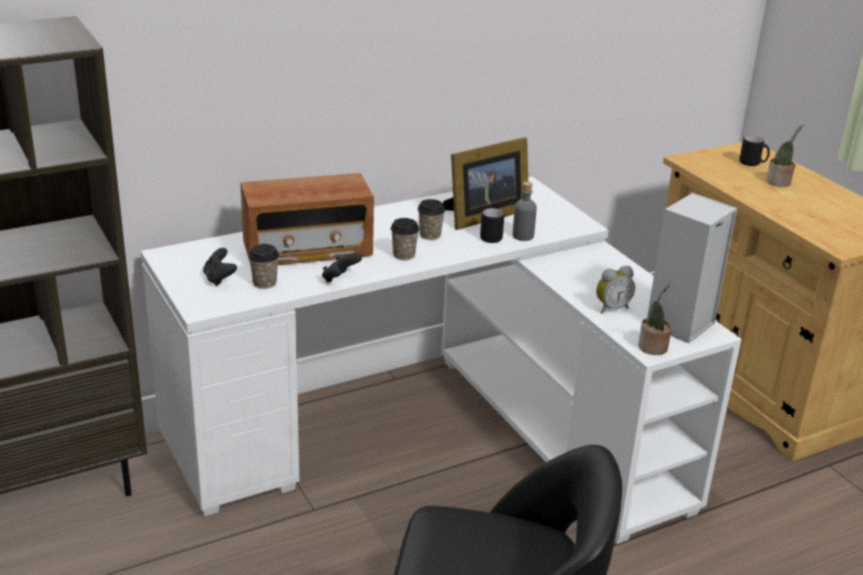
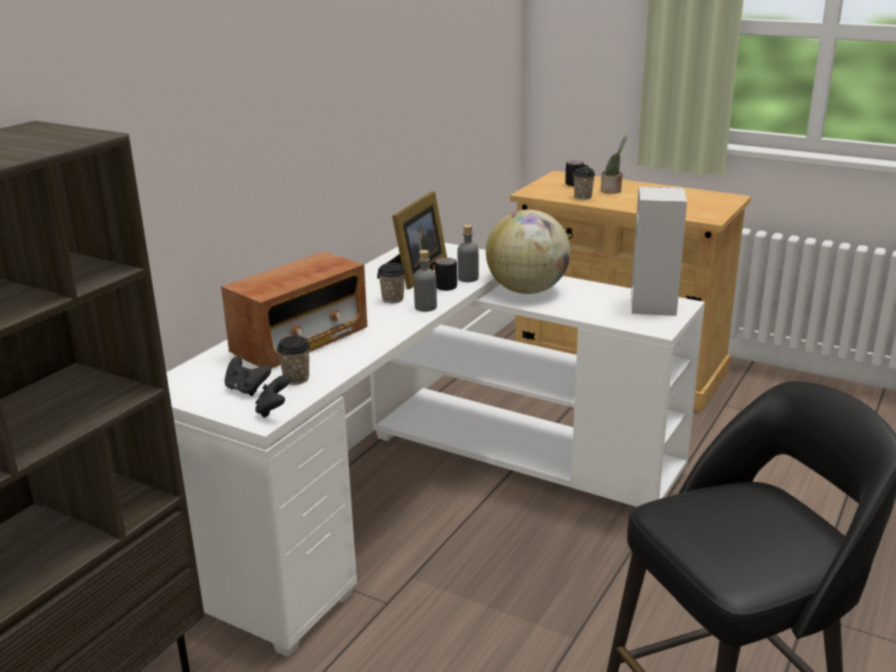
camera: 30 degrees left, 5 degrees down
black game controller [322,253,362,283] -> black game controller moved to [255,375,291,418]
cup [391,218,419,260] -> cup moved to [573,168,595,200]
alarm clock [596,266,635,314] -> none
potted plant [638,284,672,355] -> none
none -> grey bottle [414,250,437,312]
none -> globe [486,209,570,294]

